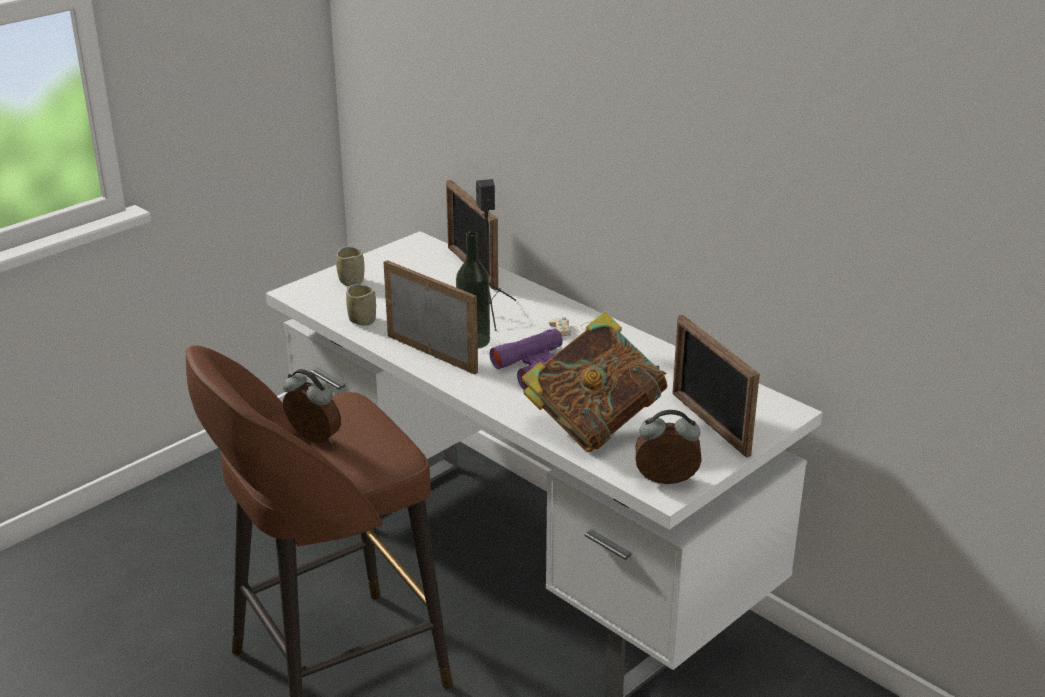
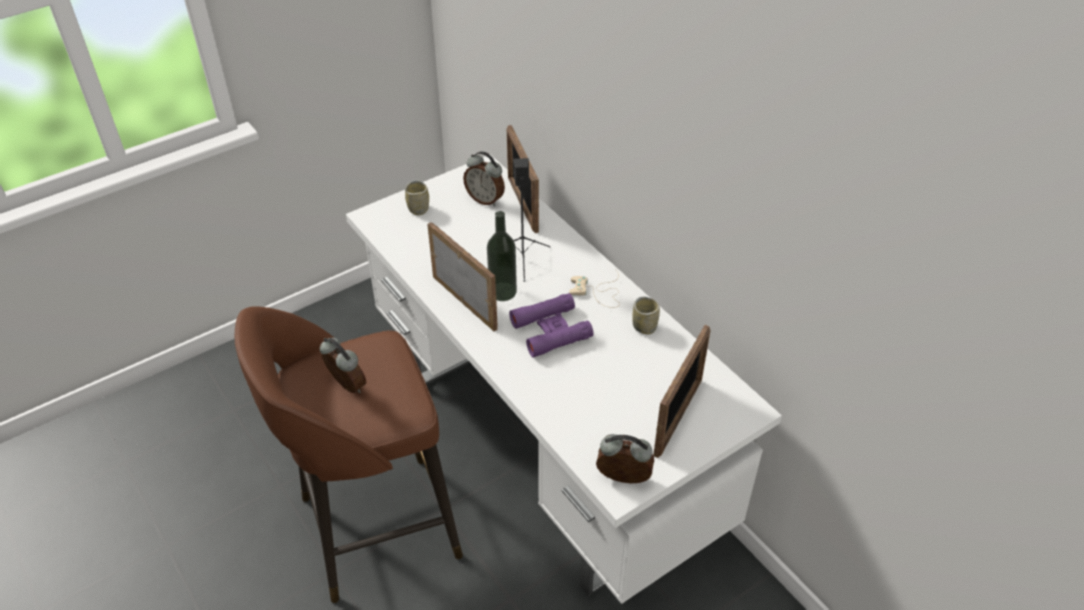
camera: 10 degrees right, 15 degrees up
cup [346,285,376,326] -> cup moved to [632,296,660,334]
book [522,312,668,452] -> none
picture frame [672,315,760,458] -> picture frame turned 135 degrees counterclockwise [653,325,710,458]
none -> alarm clock [463,151,505,206]

